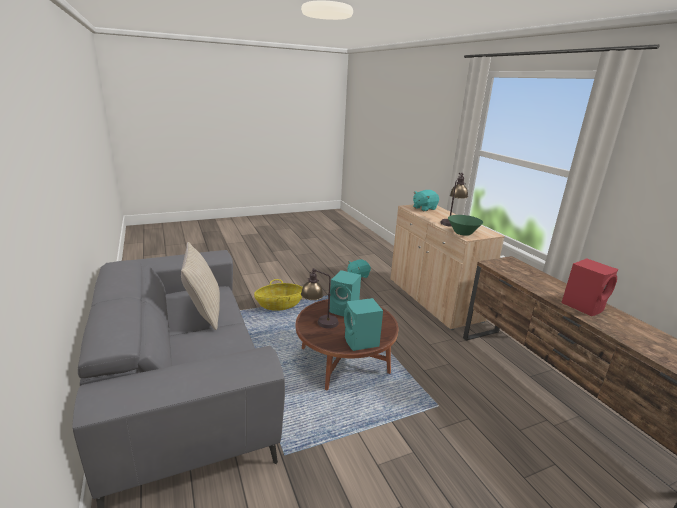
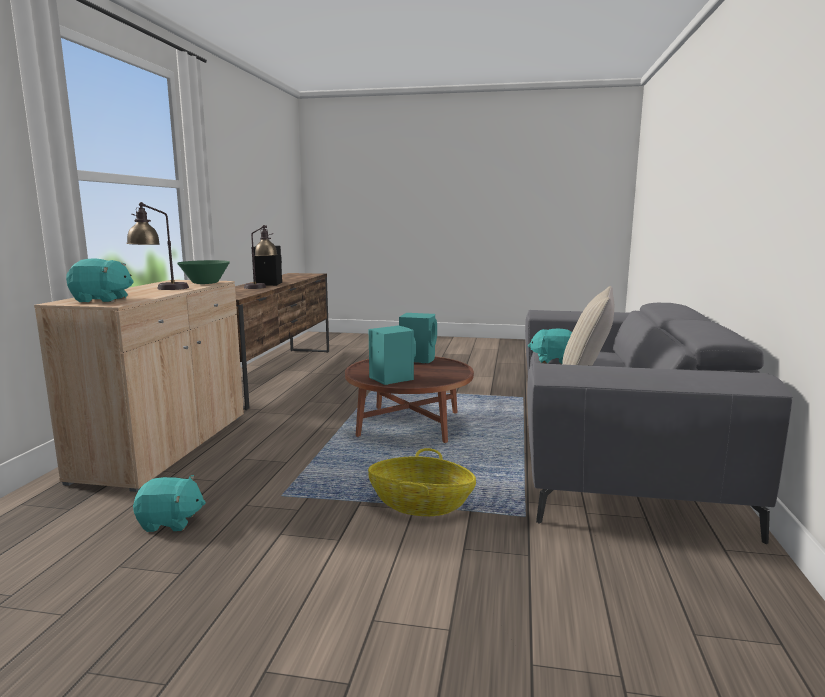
camera: 145 degrees left, 10 degrees down
table lamp [301,268,339,329] -> table lamp moved to [244,225,278,289]
red speaker [561,258,618,316] -> black speaker [252,246,282,286]
none -> turquoise plush toy [528,329,572,364]

